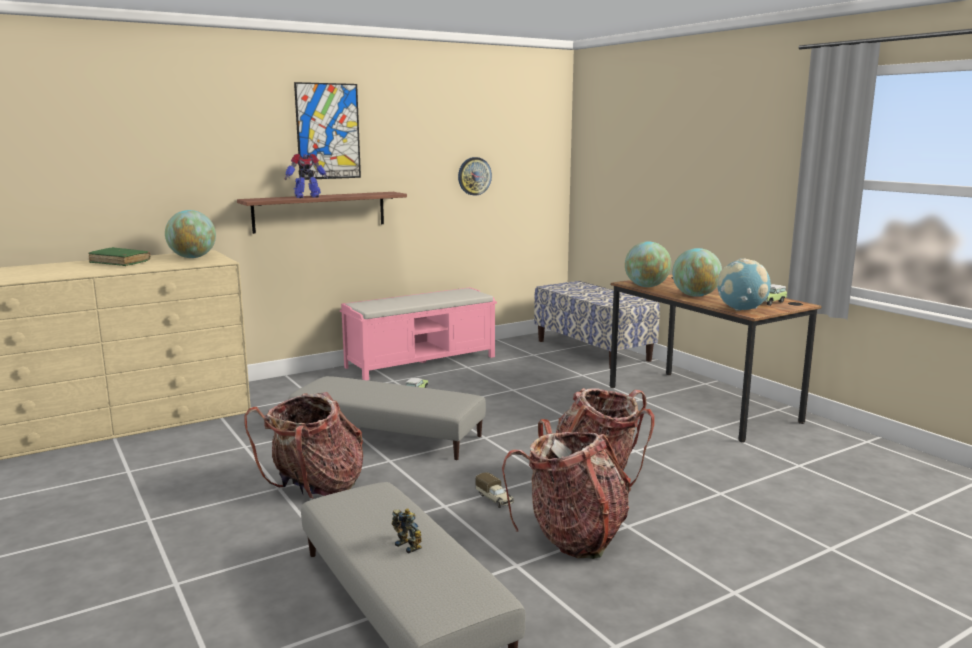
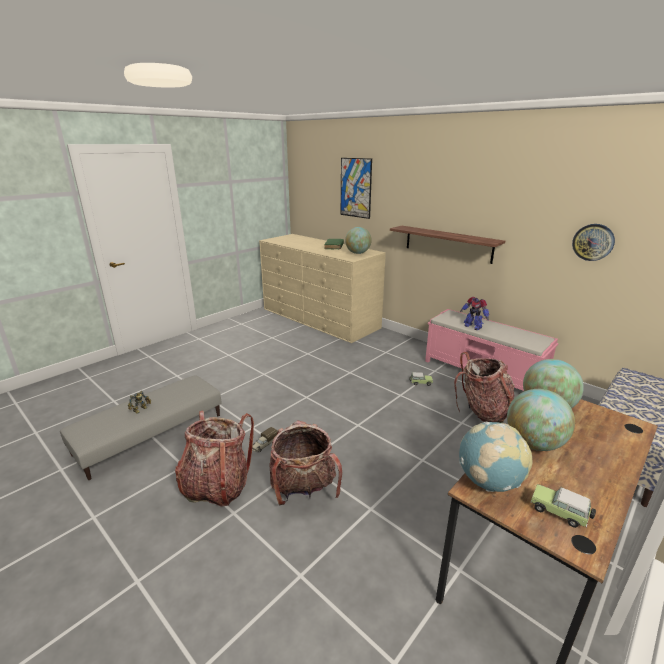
camera: 75 degrees right, 10 degrees up
backpack [244,392,363,499] -> backpack moved to [454,352,515,423]
toy robot [285,153,328,198] -> toy robot moved to [460,297,489,330]
grey ottoman [288,376,486,460] -> none
picture [294,82,361,180] -> picture moved to [341,158,372,219]

